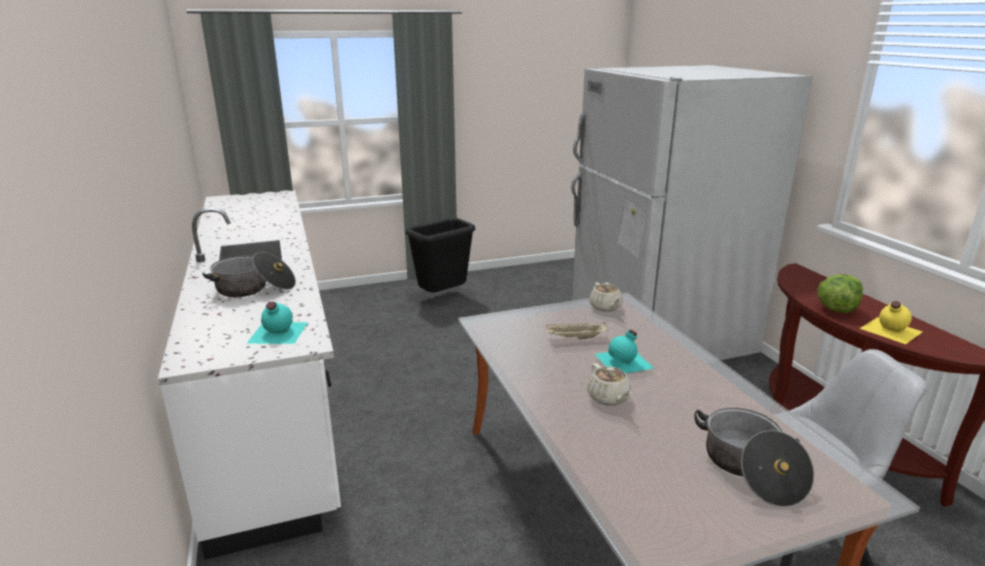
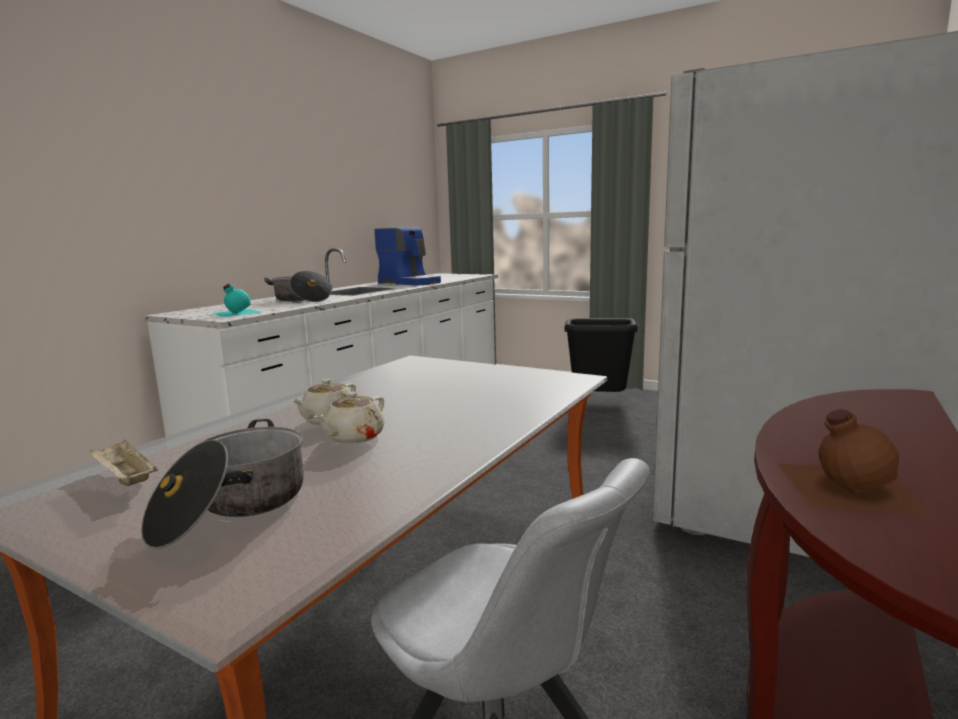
camera: 50 degrees right, 10 degrees down
beige tray [546,322,608,340] -> beige tray moved to [88,440,158,486]
beige teapot [589,283,623,312] -> beige teapot moved to [314,392,385,444]
turquoise bottle [595,330,654,373] -> none
lettuce [817,274,863,313] -> none
yellow bottle [860,301,923,344] -> brown bottle [778,409,935,515]
none -> coffee machine [375,227,441,285]

